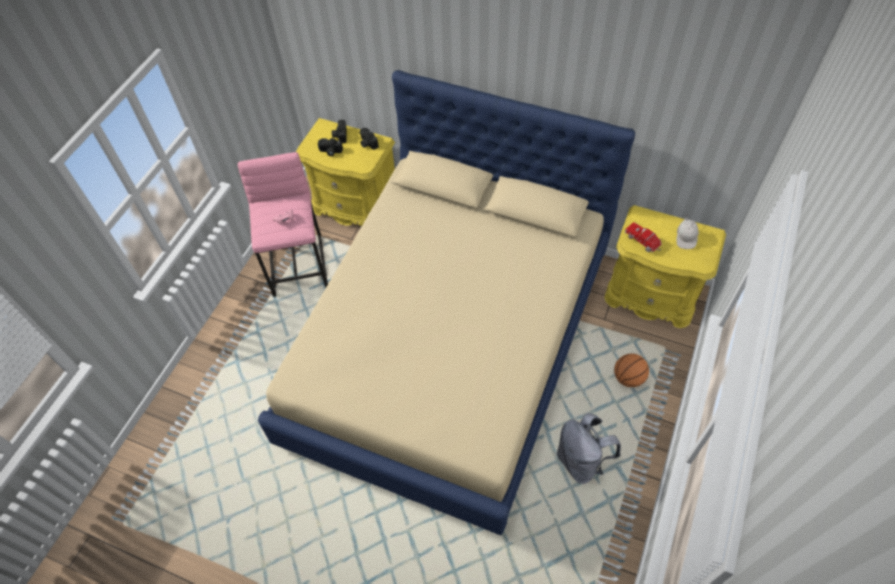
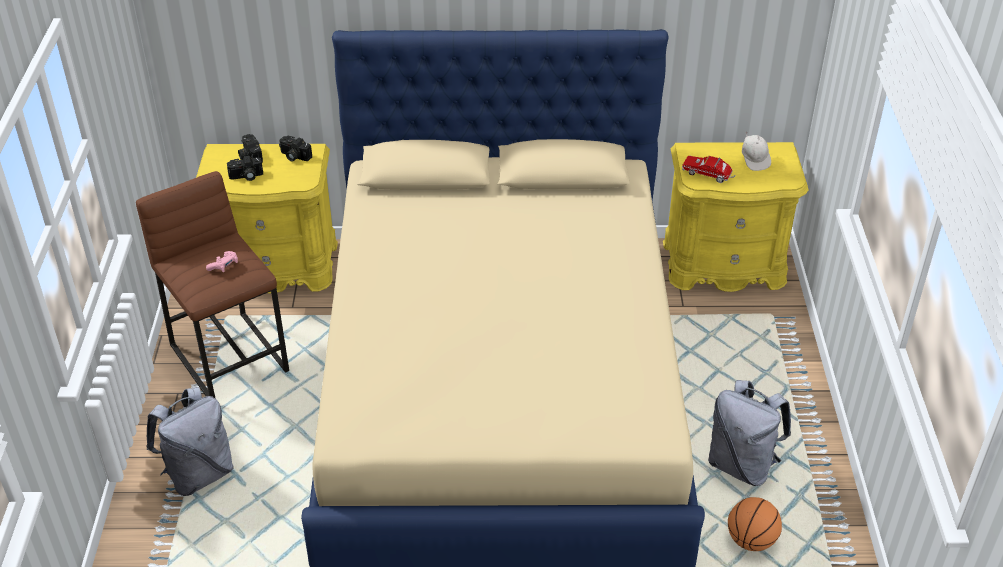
camera: 25 degrees left, 15 degrees down
pink stool [238,152,328,297] -> brown stool [136,171,289,399]
basketball [614,354,649,387] -> basketball moved to [728,497,782,551]
none -> grey backpack [146,387,234,496]

